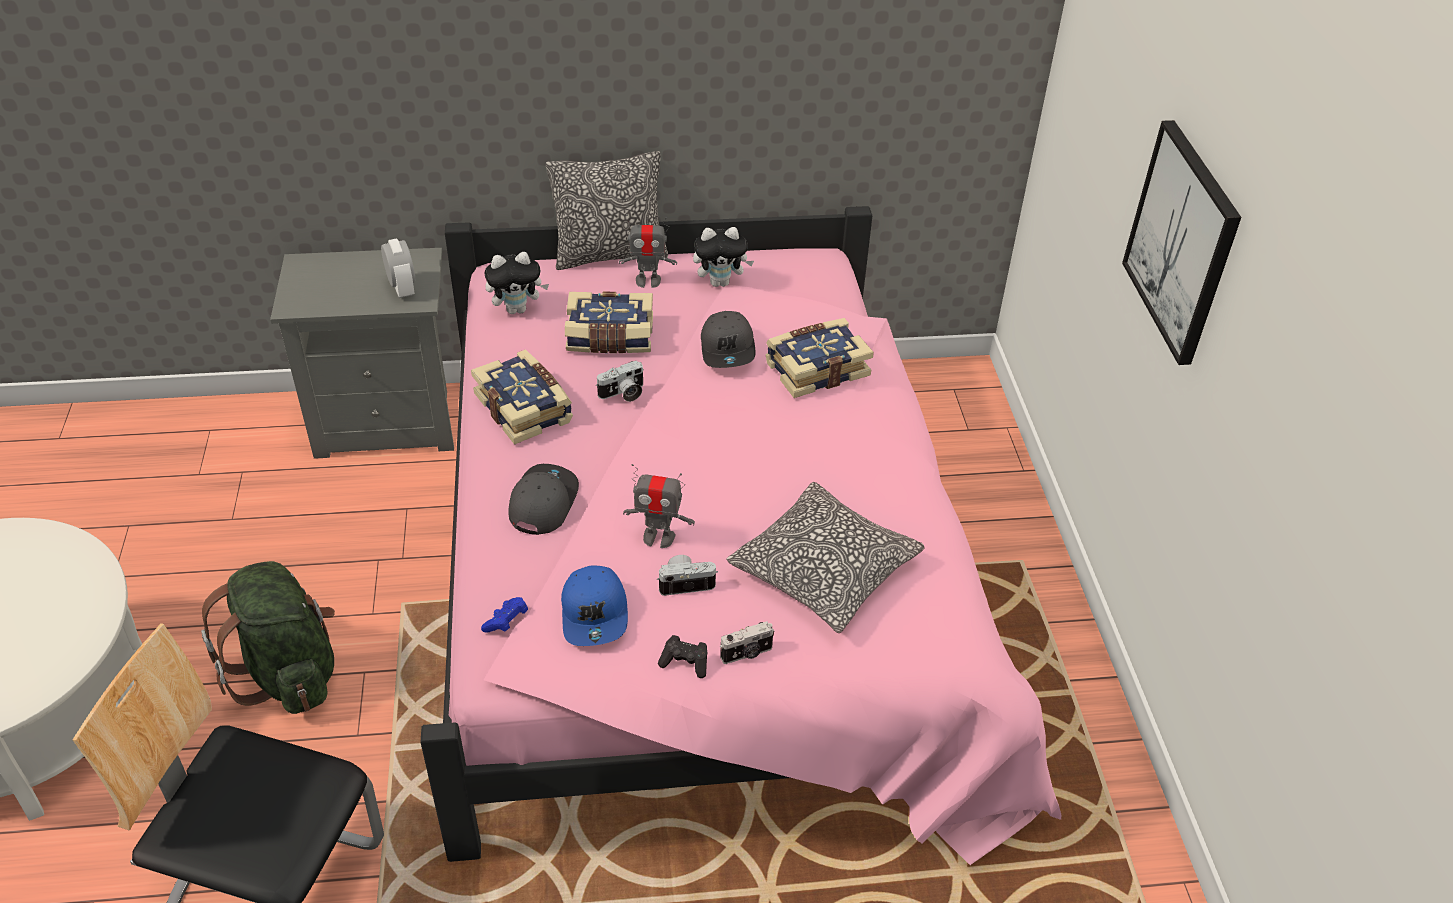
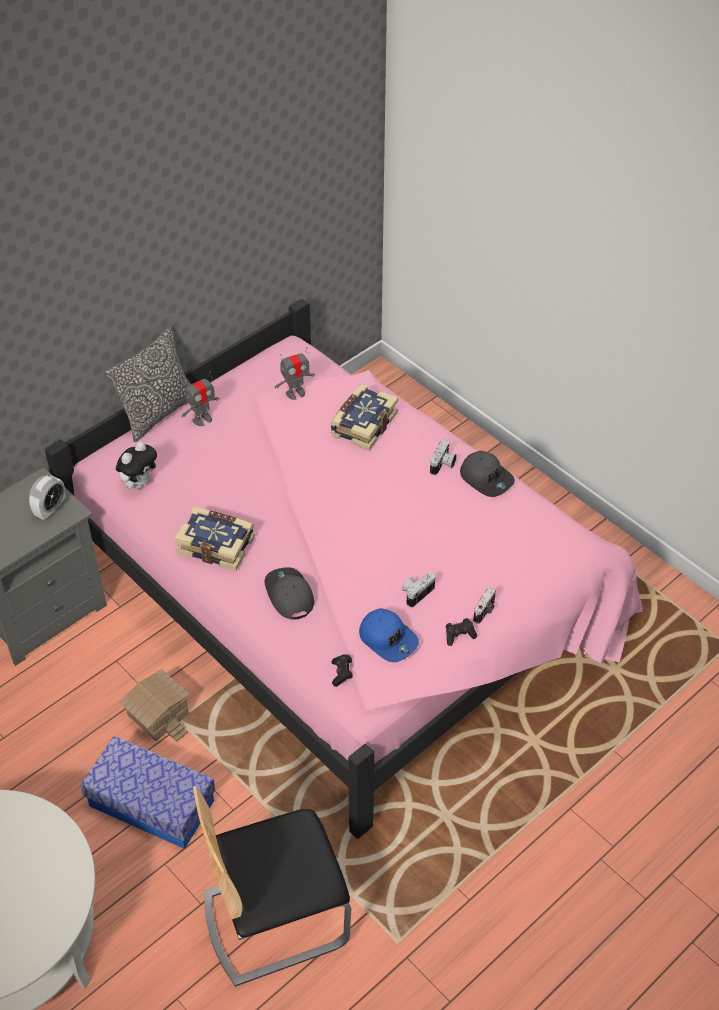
camera: 35 degrees left, 5 degrees up
green backpack [201,561,335,714] -> storage box [80,736,215,849]
alarm clock [381,238,415,298] -> alarm clock turned 90 degrees clockwise [29,475,66,520]
blue game controller [481,597,528,632] -> black game controller [331,654,353,687]
book [565,292,653,353] -> none
camera [596,360,644,402] -> camera moved to [430,440,457,475]
toy robot [623,464,695,548] -> toy robot moved to [275,347,315,400]
plush toy [693,227,754,287] -> none
grey cap [701,311,756,368] -> grey cap moved to [460,451,515,497]
pillow [726,482,925,633] -> none
picture [1122,120,1241,365] -> none
none -> toy house [119,669,190,742]

